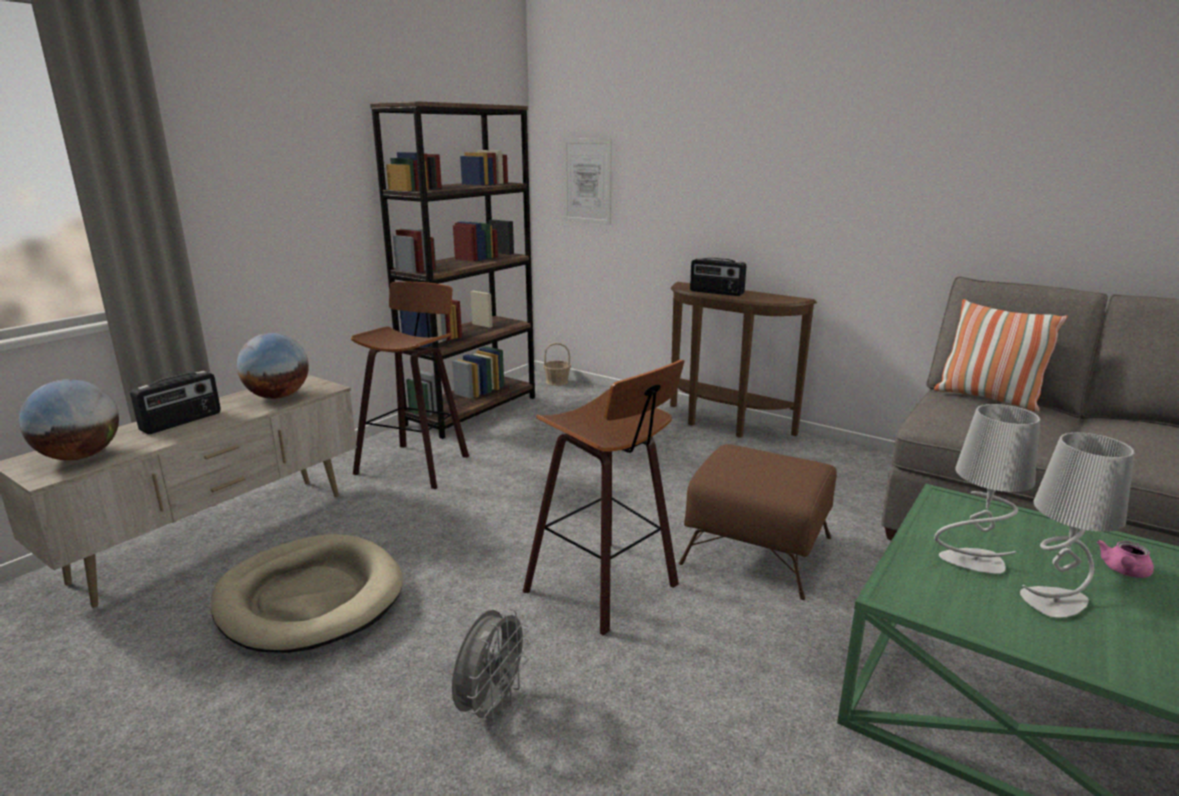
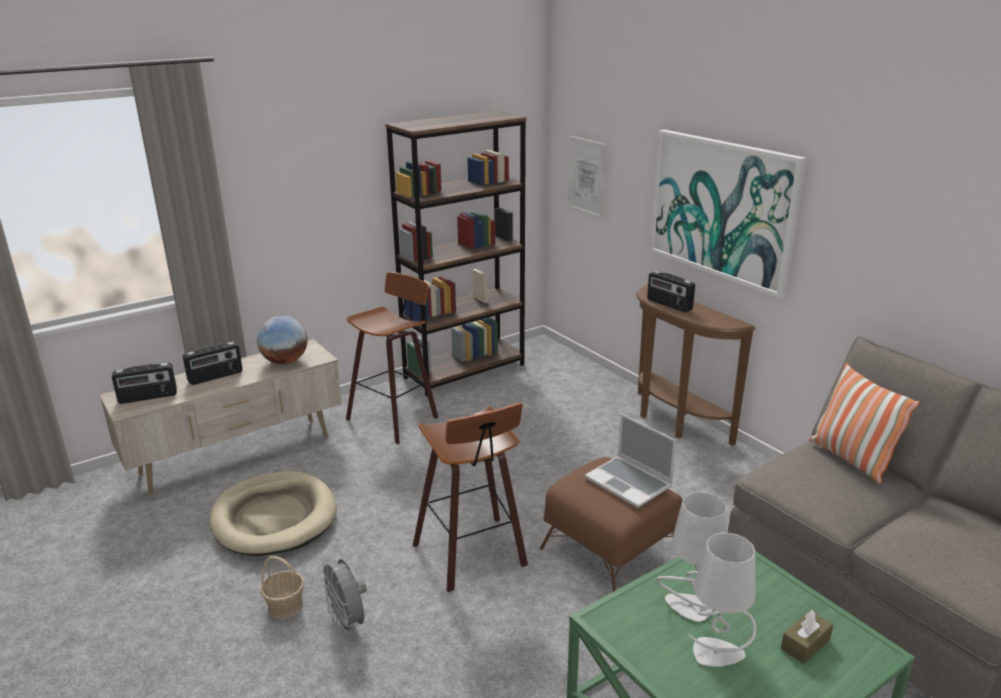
camera: 20 degrees right, 5 degrees up
globe [19,379,119,460] -> radio [112,363,177,404]
grey fan [452,608,531,725] -> grey fan turned 105 degrees clockwise [319,559,367,635]
basket [543,343,571,386] -> basket moved to [260,556,304,619]
pink teapot [1097,540,1154,578] -> brown tissue box [781,610,833,664]
none -> laptop [585,413,676,508]
none -> picture [650,130,807,298]

